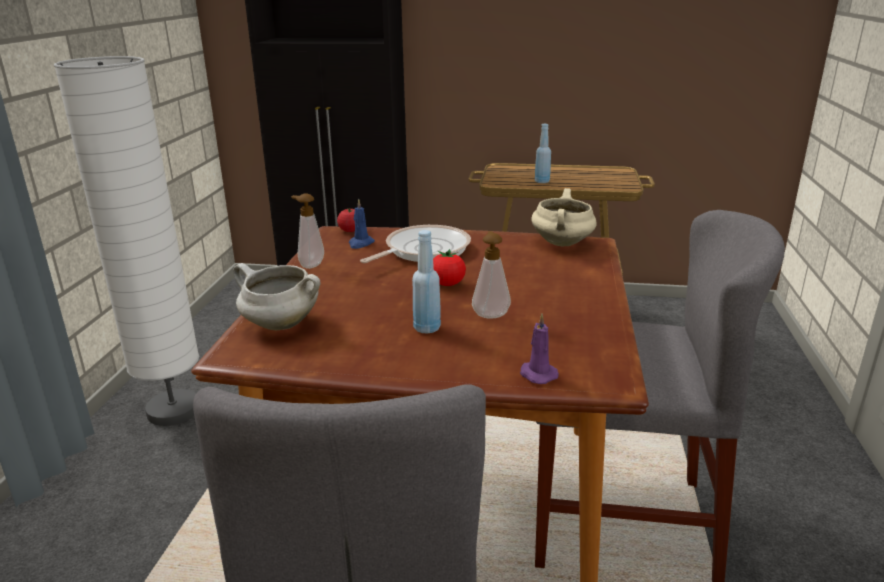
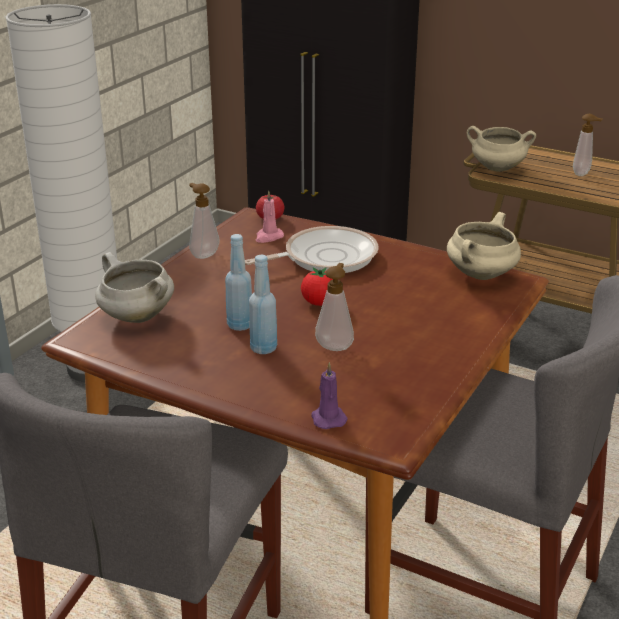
camera: 20 degrees right, 5 degrees up
blue candle [349,199,375,249] -> pink candle [256,191,284,243]
blue bottle [535,124,551,183] -> blue bottle moved to [225,234,252,331]
none -> beige cooking pot [467,126,536,172]
none -> soap dispenser [573,114,603,176]

